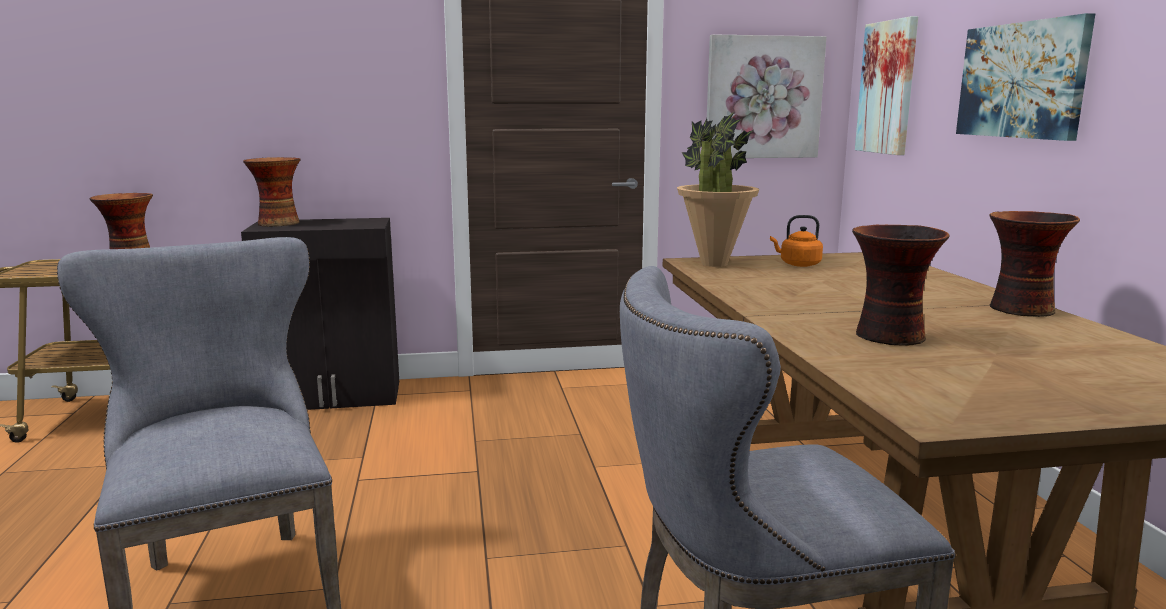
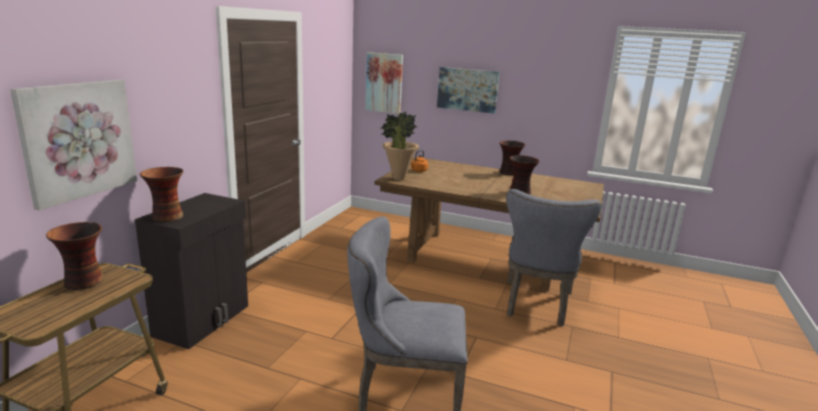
camera: 60 degrees left, 5 degrees up
picture [707,34,826,158] -> picture moved to [10,79,137,210]

